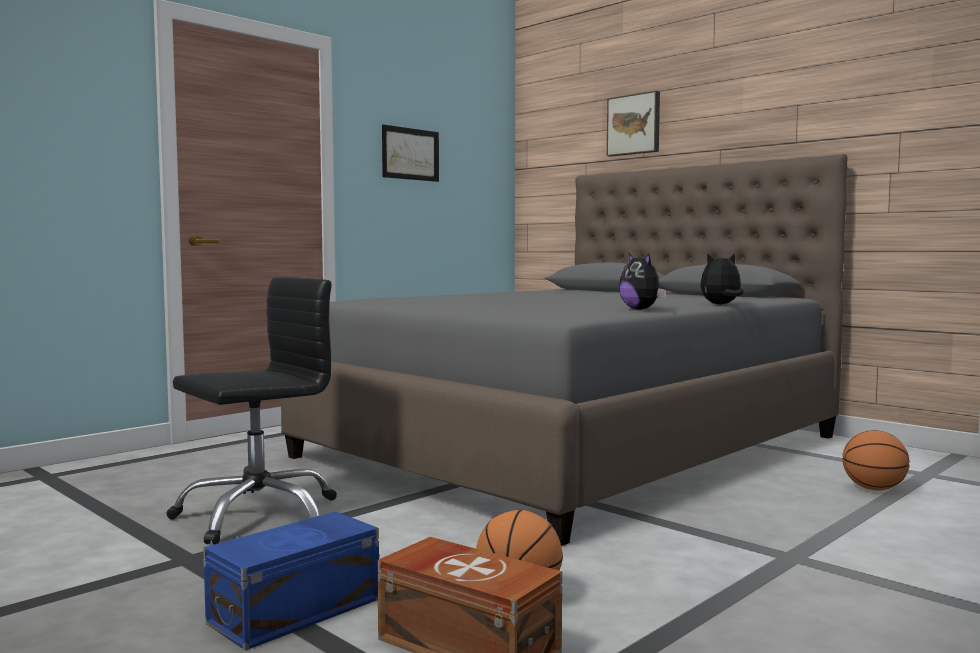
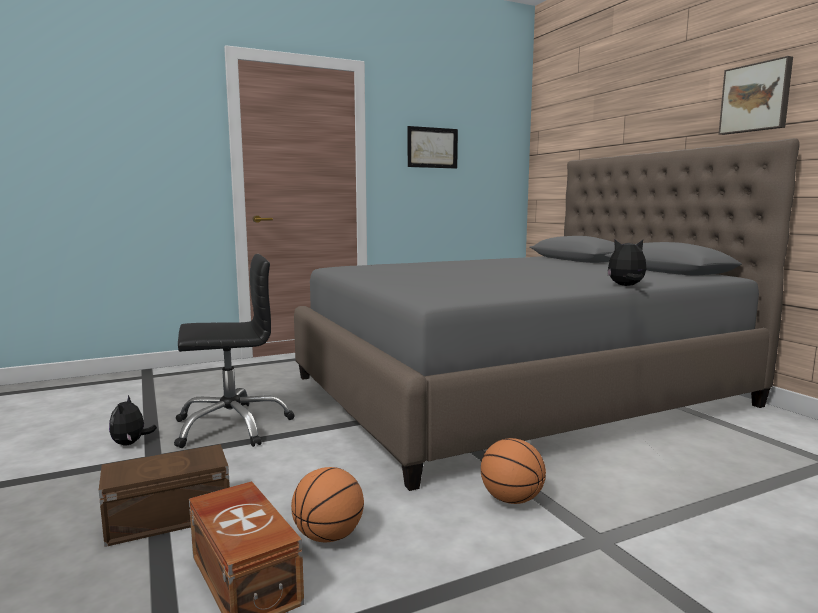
camera: 20 degrees right, 5 degrees up
blue storage box [203,511,379,651] -> brown storage box [99,444,230,547]
picture [607,91,660,157] -> picture moved to [719,56,793,135]
plush toy [619,253,666,310] -> plush toy moved to [109,395,157,446]
basketball [842,430,910,490] -> basketball moved to [481,438,546,504]

